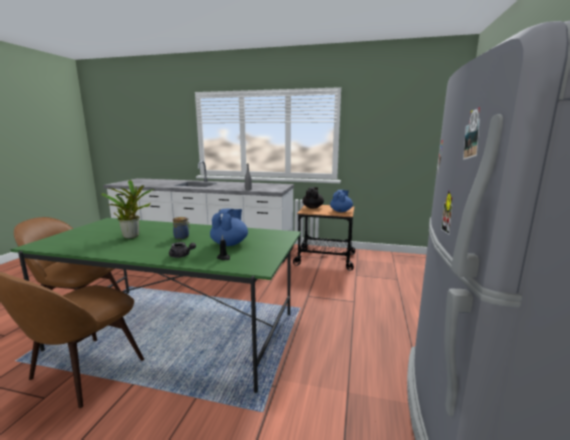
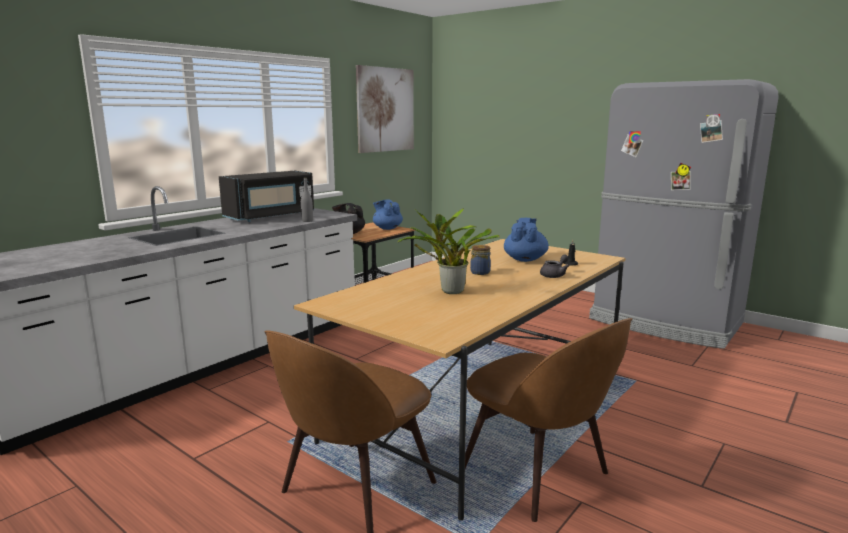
camera: 65 degrees left, 0 degrees up
green dining table [10,218,301,393] -> beige dining table [294,239,626,521]
blue teapot [210,209,248,246] -> blue teapot turned 60 degrees clockwise [504,218,549,262]
none -> black microwave [219,171,314,222]
none -> picture [356,65,414,153]

